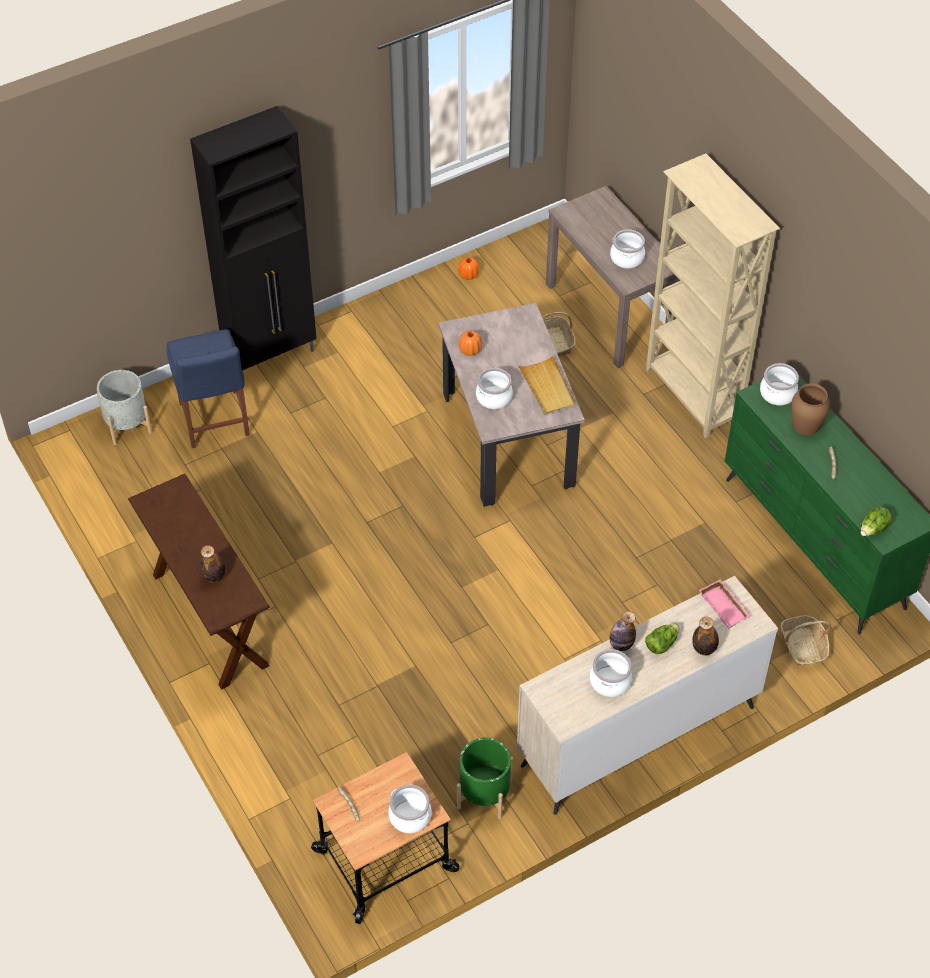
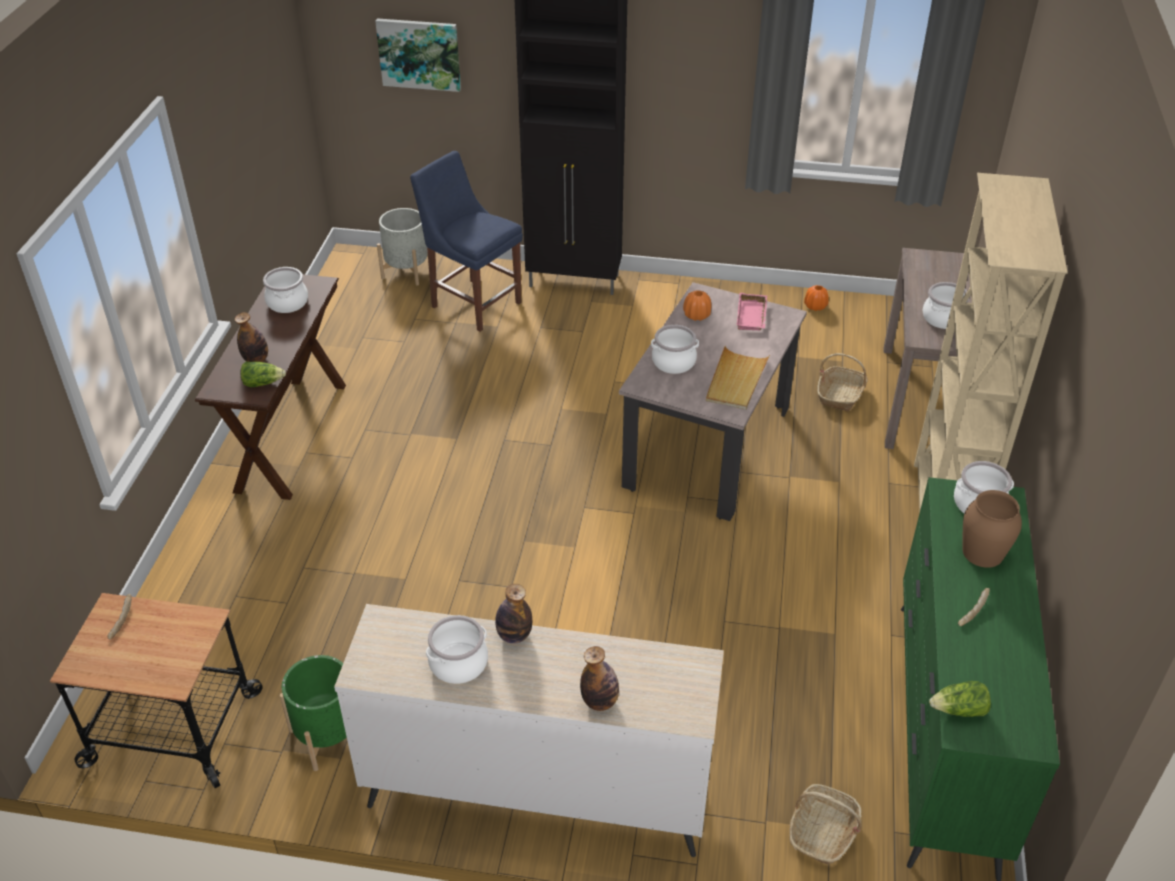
camera: 40 degrees right, 10 degrees down
blue chair [167,329,250,448] -> blue chair turned 105 degrees clockwise [410,151,523,332]
cooking pot [388,785,432,833] -> cooking pot moved to [263,267,308,313]
lettuce [645,624,680,654] -> lettuce moved to [240,361,286,387]
pink tray [699,580,750,629] -> pink tray moved to [737,293,767,330]
none -> picture [375,18,461,92]

